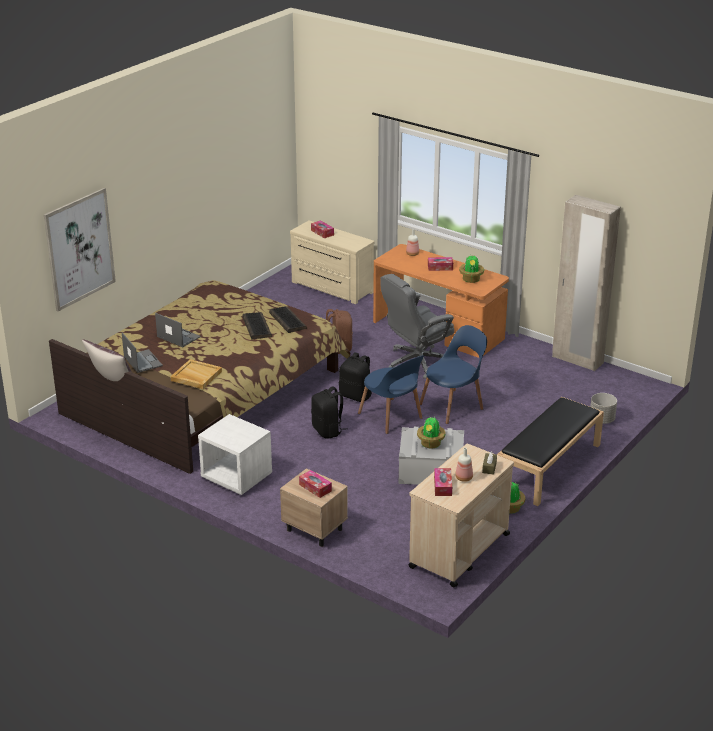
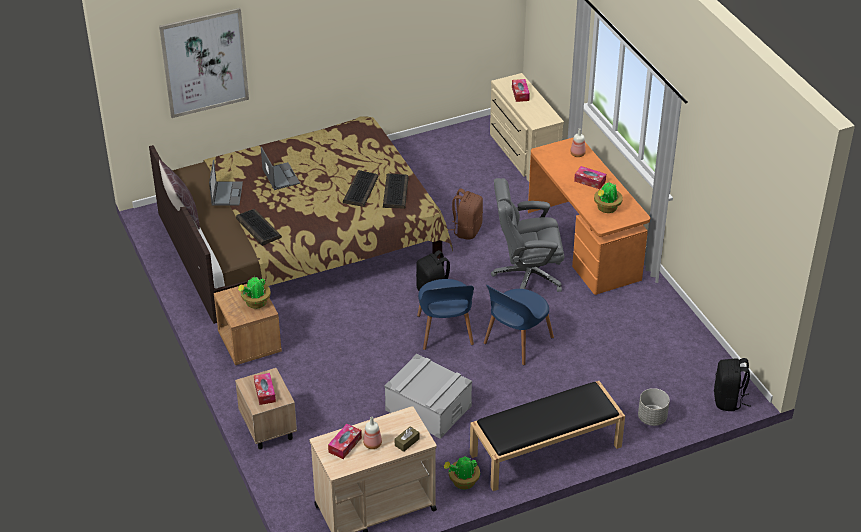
camera: 30 degrees right, 10 degrees up
beige tray [170,359,222,389] -> keyboard [236,209,282,246]
white nightstand [198,414,272,495] -> brown nightstand [214,284,282,365]
black backpack [311,387,348,439] -> black backpack moved to [714,358,750,411]
potted plant [417,417,445,448] -> potted plant moved to [238,275,271,309]
blue chair [420,325,487,424] -> blue chair turned 135 degrees clockwise [484,285,554,365]
beige wardrobe [552,195,621,371] -> none

